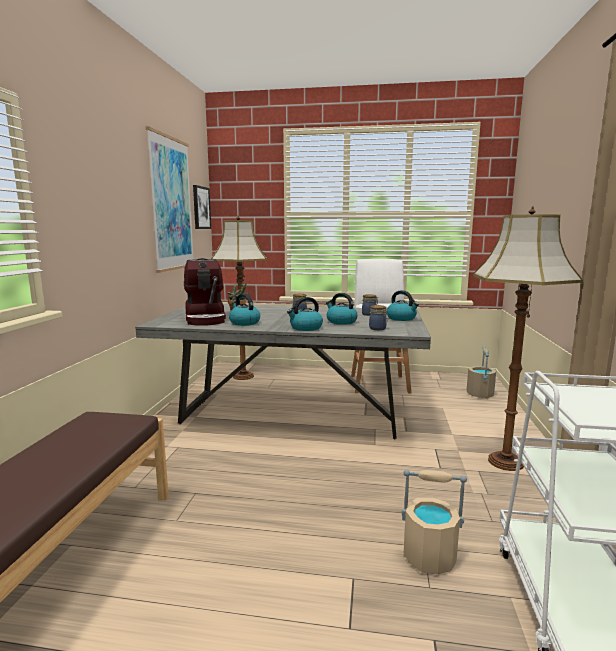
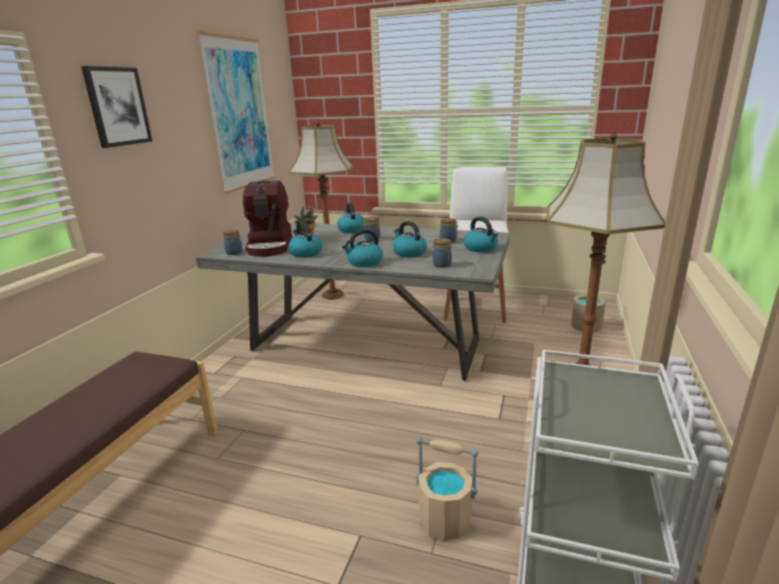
camera: 10 degrees right, 10 degrees up
picture [193,185,211,229] -> picture moved to [81,66,152,148]
none -> jar [223,229,243,255]
none -> kettle [337,203,365,233]

